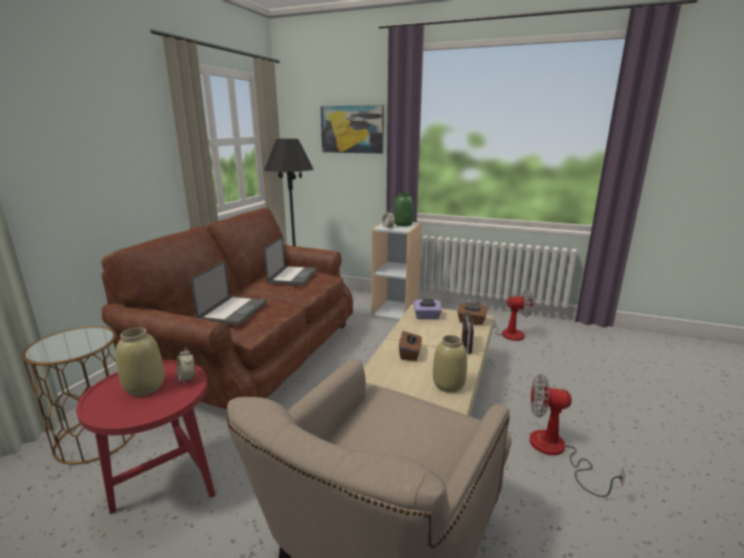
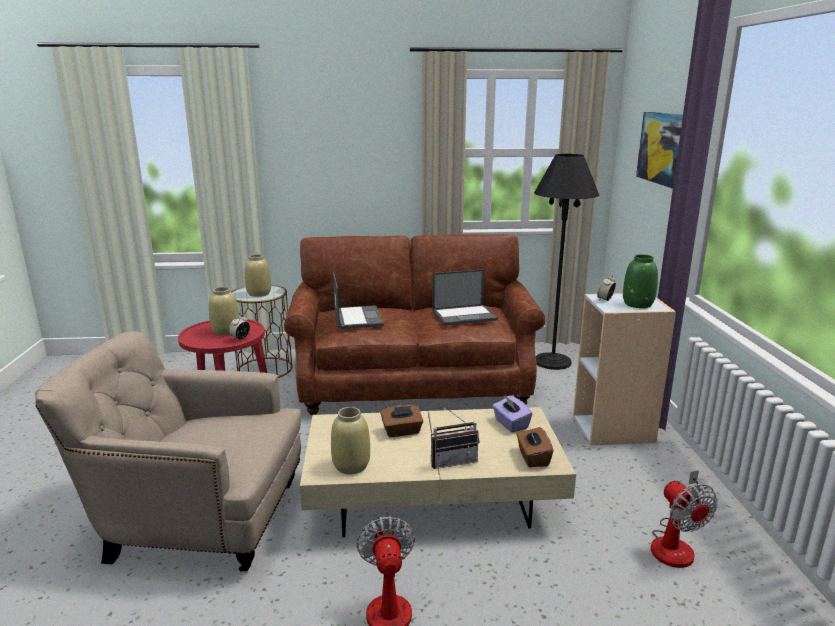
camera: 65 degrees right, 0 degrees up
laptop [190,261,267,325] -> laptop turned 90 degrees counterclockwise [333,272,383,329]
none -> beige vase [245,254,271,297]

